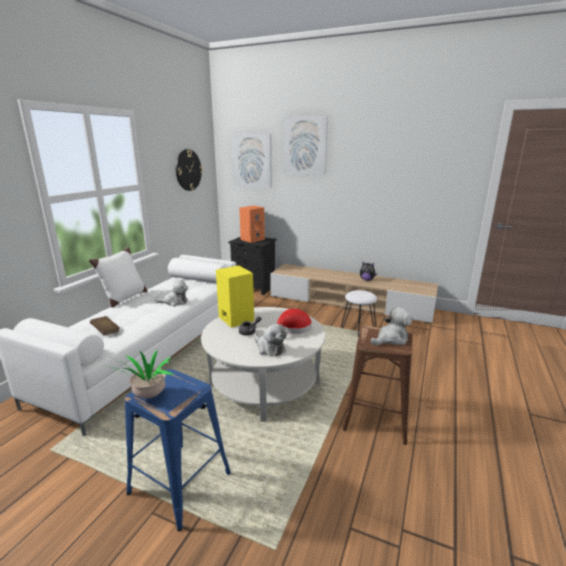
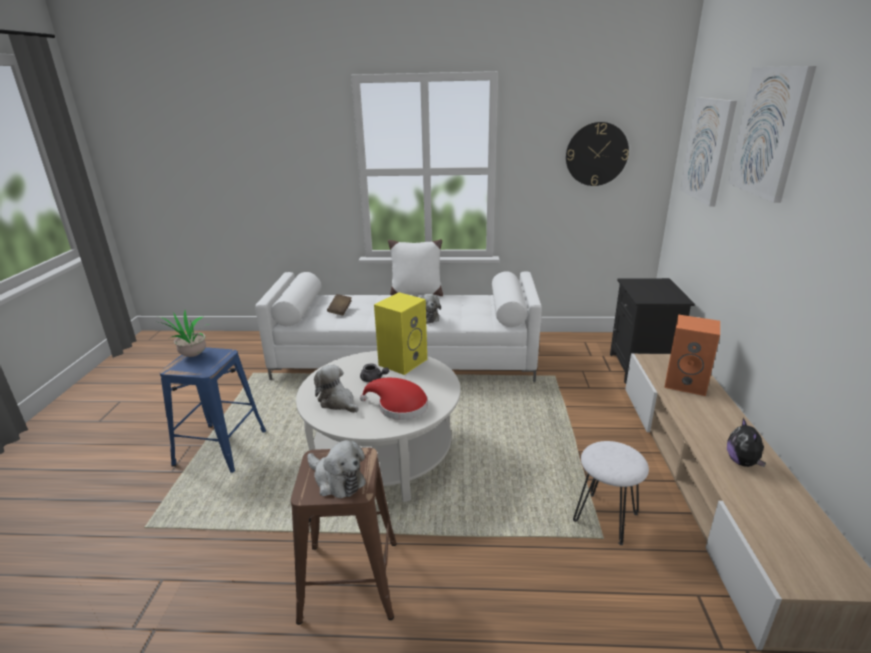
camera: 70 degrees right, 5 degrees up
orange speaker [239,206,265,243] -> orange speaker moved to [664,314,720,396]
plush toy [254,324,287,357] -> plush toy turned 105 degrees clockwise [314,364,358,413]

